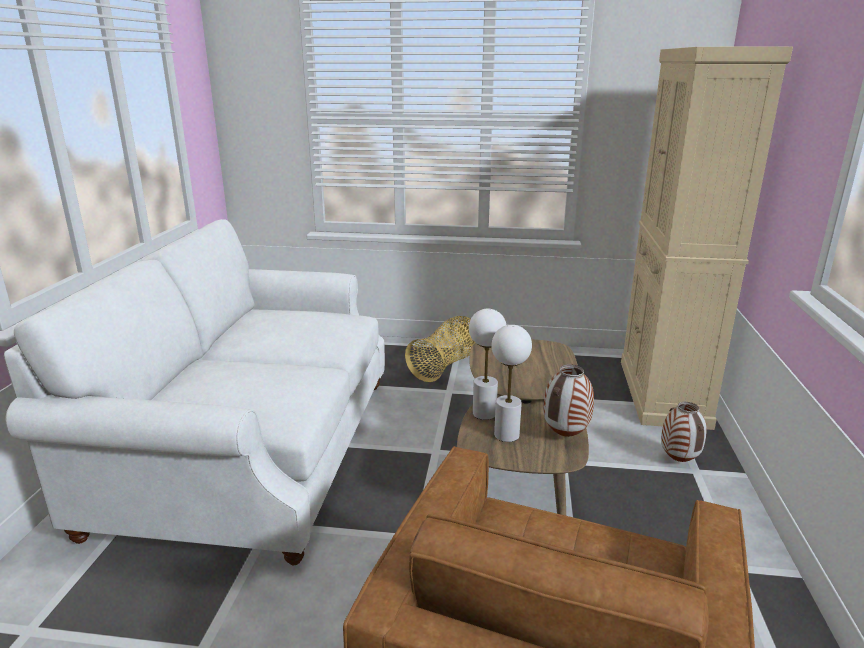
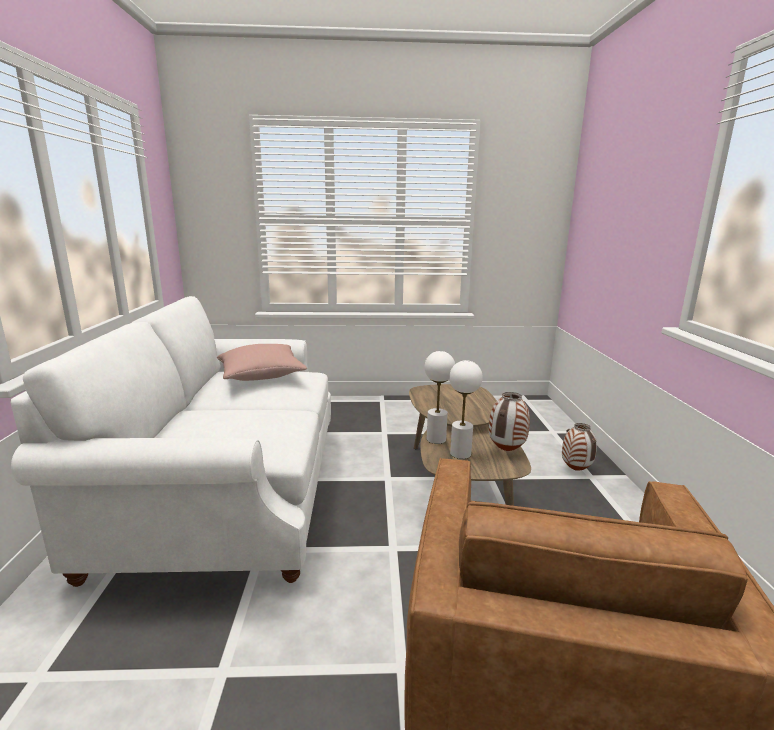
camera: 10 degrees left, 5 degrees down
basket [405,316,475,382] -> none
beige cabinet [621,46,793,430] -> none
none -> pink pillow [217,344,307,381]

